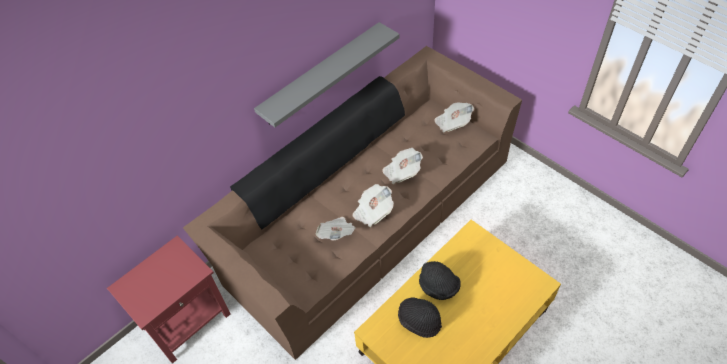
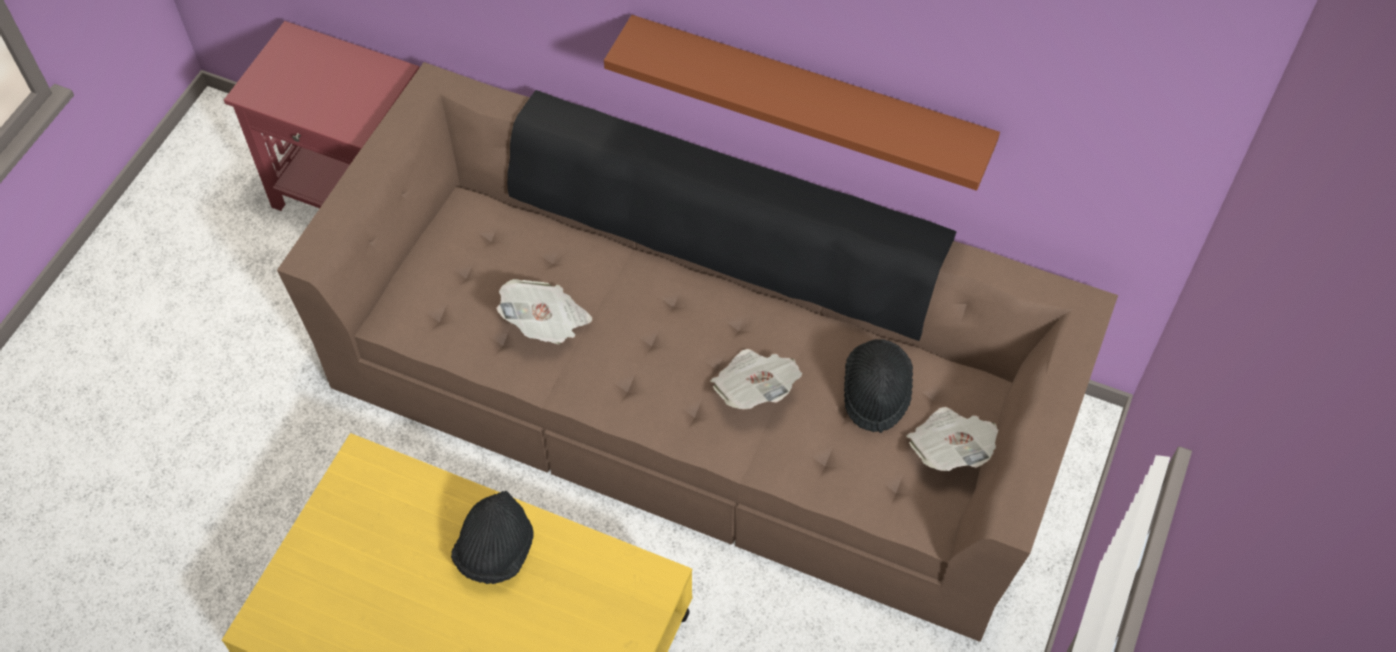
camera: 65 degrees right, 5 degrees up
grey shelf [254,22,399,127] -> brown shelf [604,15,1000,191]
newspaper [352,184,394,227] -> none
black hat [398,297,442,338] -> black hat moved to [844,339,913,433]

